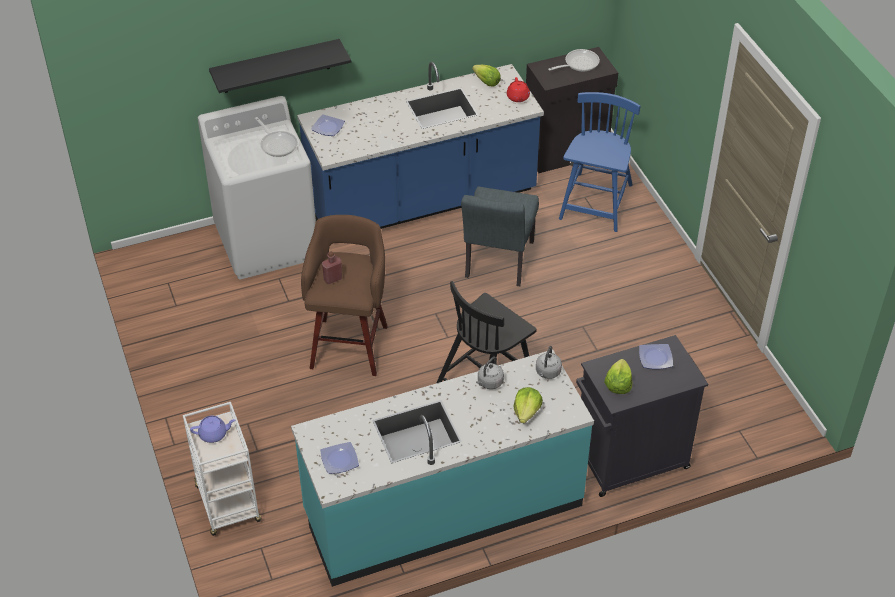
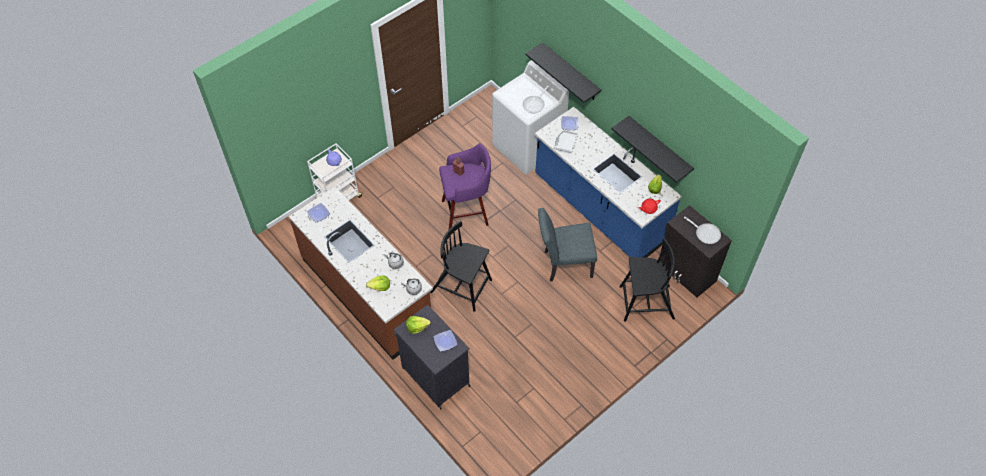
camera: 70 degrees right, 10 degrees up
turquoise counter [291,349,594,587] -> brown counter [289,186,433,360]
brown stool [301,215,388,376] -> purple stool [439,143,491,229]
blue chair [559,92,640,232] -> black chair [620,239,675,322]
none -> grey tray [554,130,578,153]
none -> black shelf [611,116,694,183]

